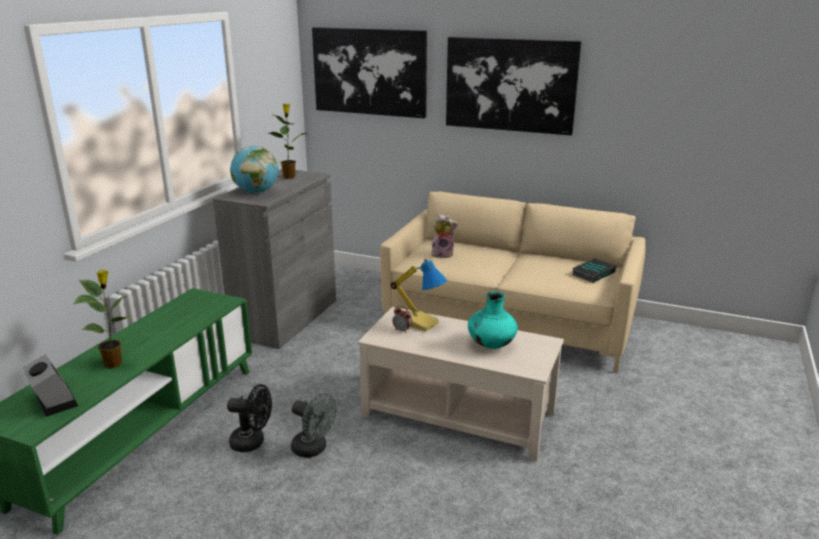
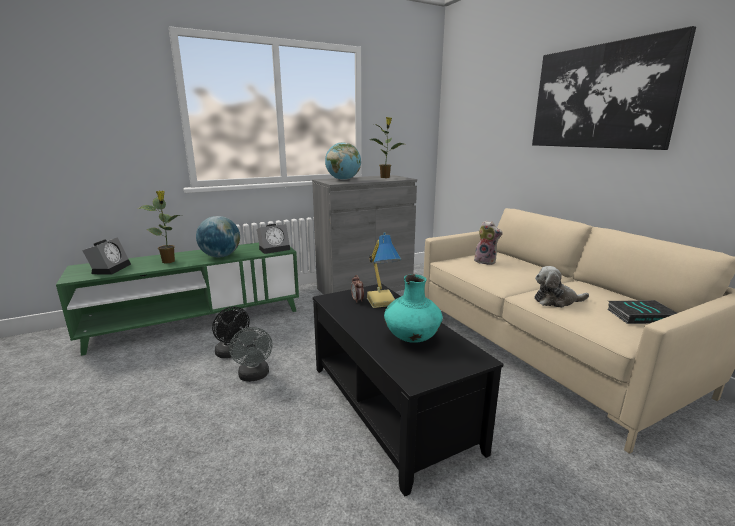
camera: 40 degrees right, 5 degrees down
picture [312,27,427,118] -> none
beige coffee table [358,307,564,462] -> black coffee table [313,283,504,497]
none -> globe [196,216,240,258]
none -> alarm clock [257,224,290,254]
none -> plush toy [534,266,589,308]

